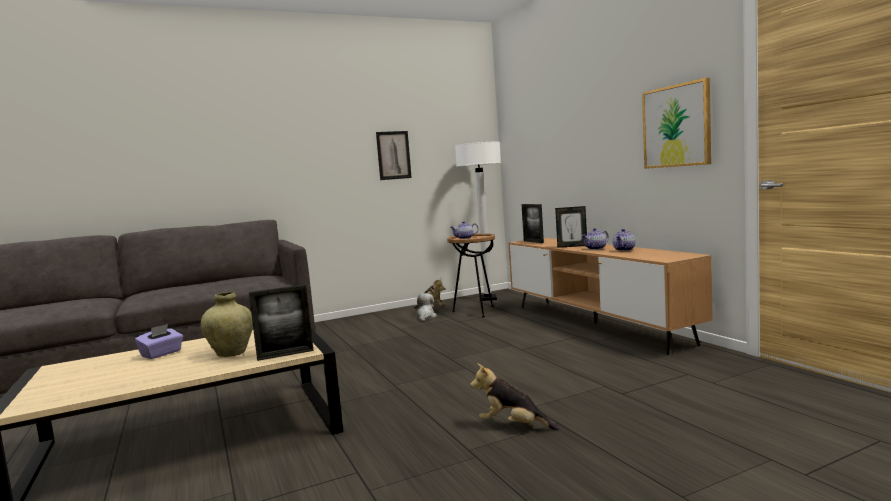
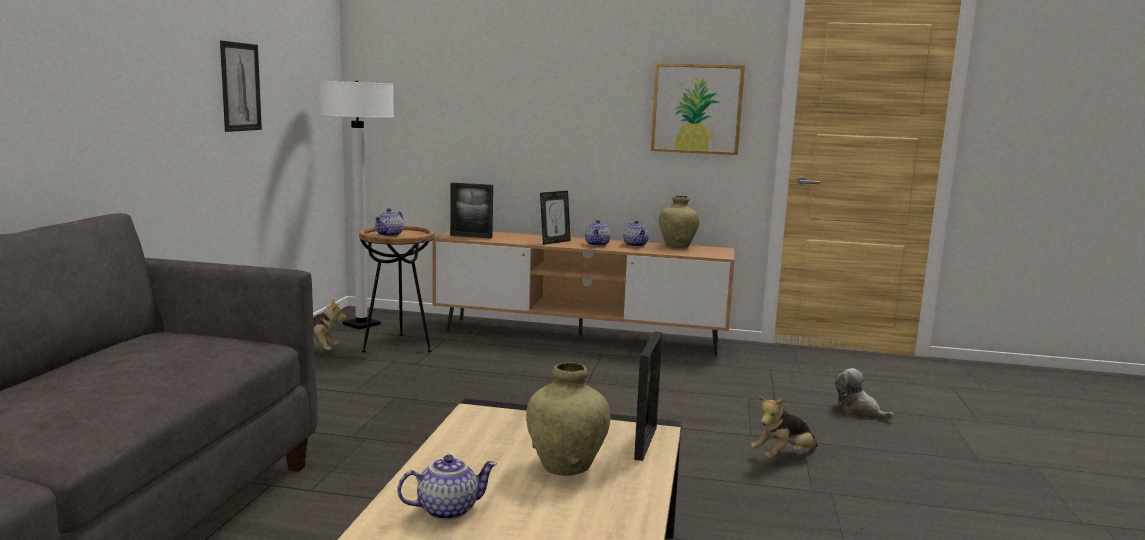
camera: 55 degrees left, 5 degrees up
purple tissue box [135,324,183,359] -> teapot [397,455,497,520]
plush toy [414,293,437,322] -> plush toy moved to [833,368,894,421]
none -> beige vase [659,196,699,248]

